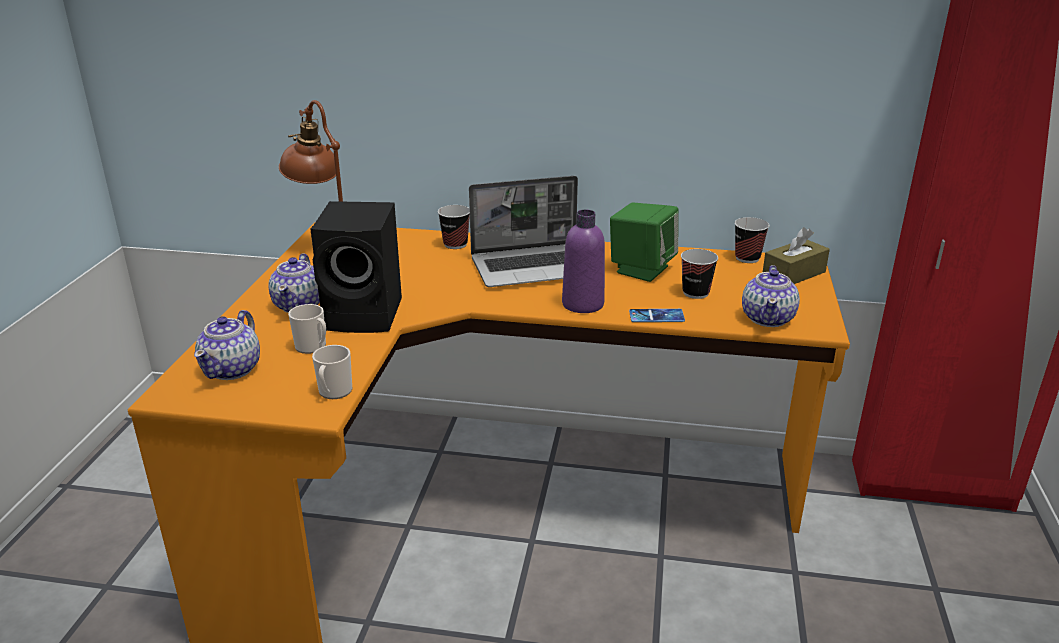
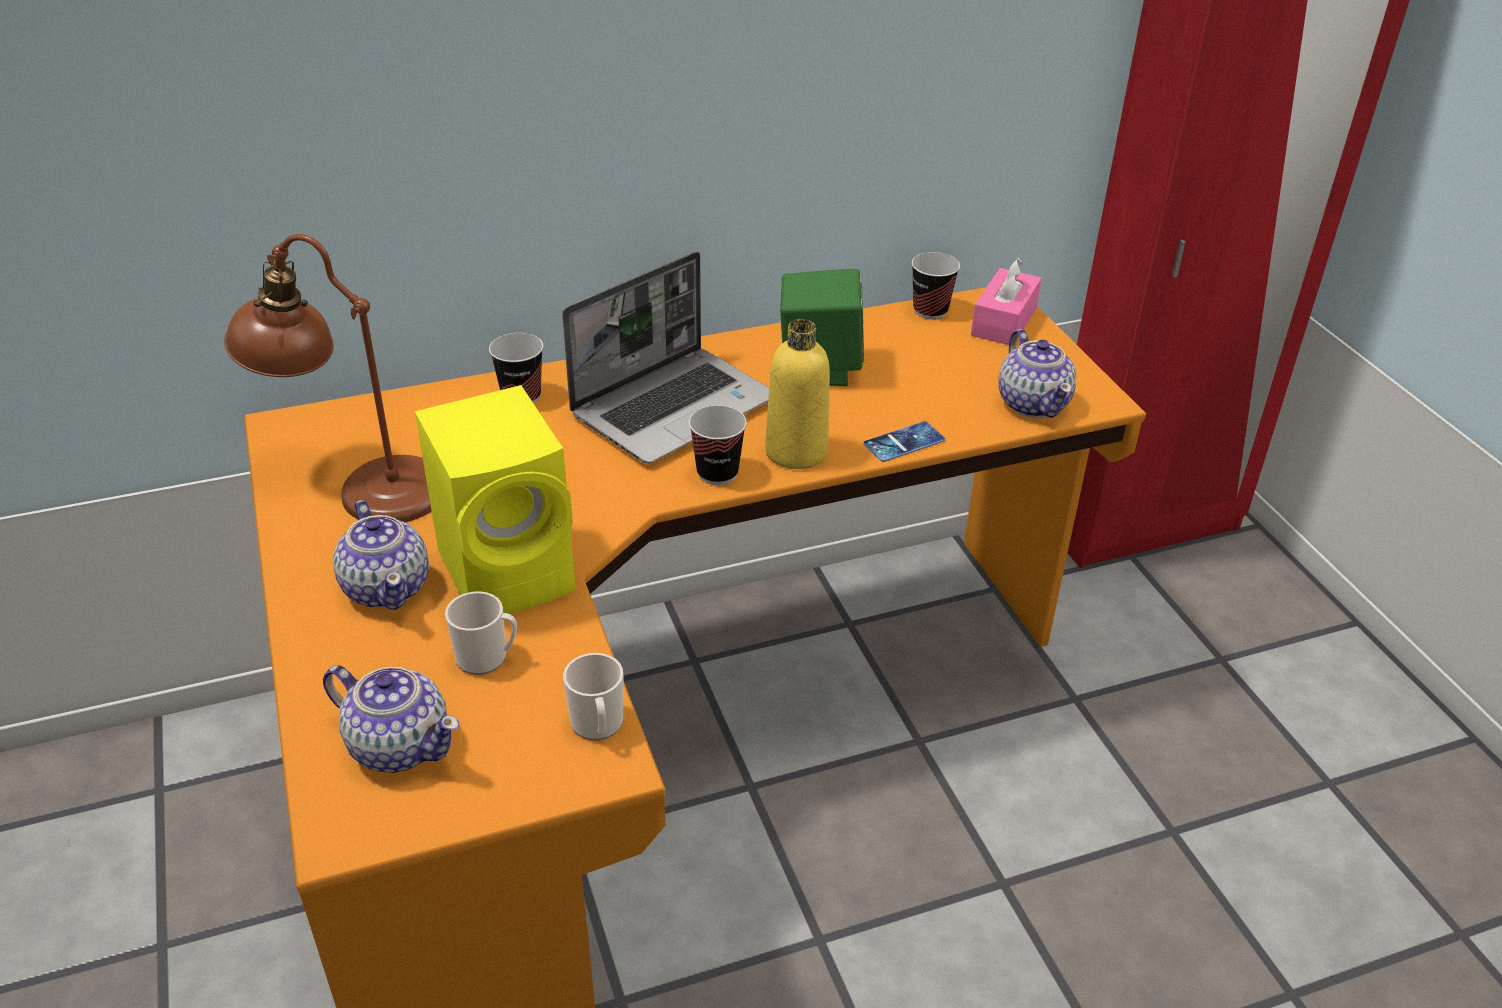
camera: 30 degrees left, 10 degrees up
teapot [194,310,260,380] -> teapot turned 45 degrees counterclockwise [323,665,459,773]
black speaker [311,201,402,333] -> yellow speaker [415,385,576,614]
purple bottle [562,209,605,313] -> yellow bottle [765,319,830,469]
cup [681,249,718,299] -> cup moved to [689,405,747,485]
brown tissue box [763,227,830,284] -> pink tissue box [971,258,1042,345]

